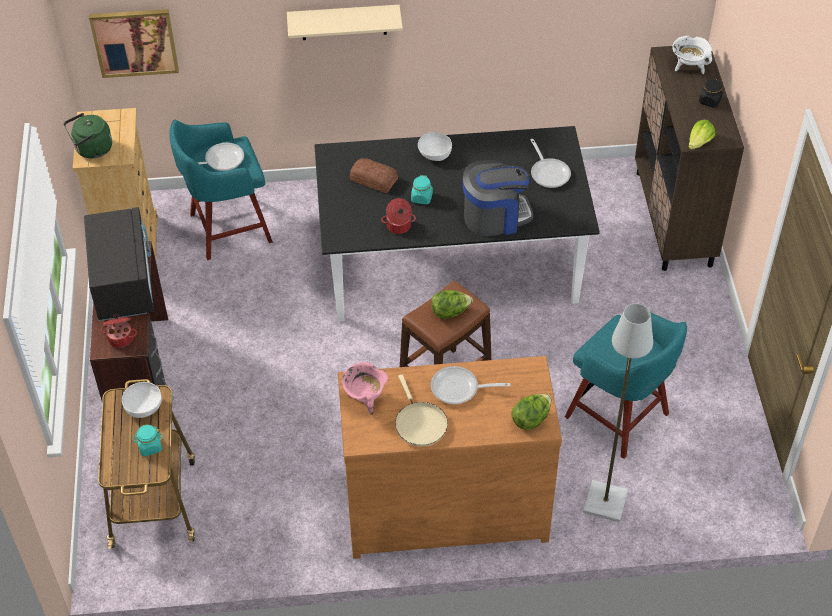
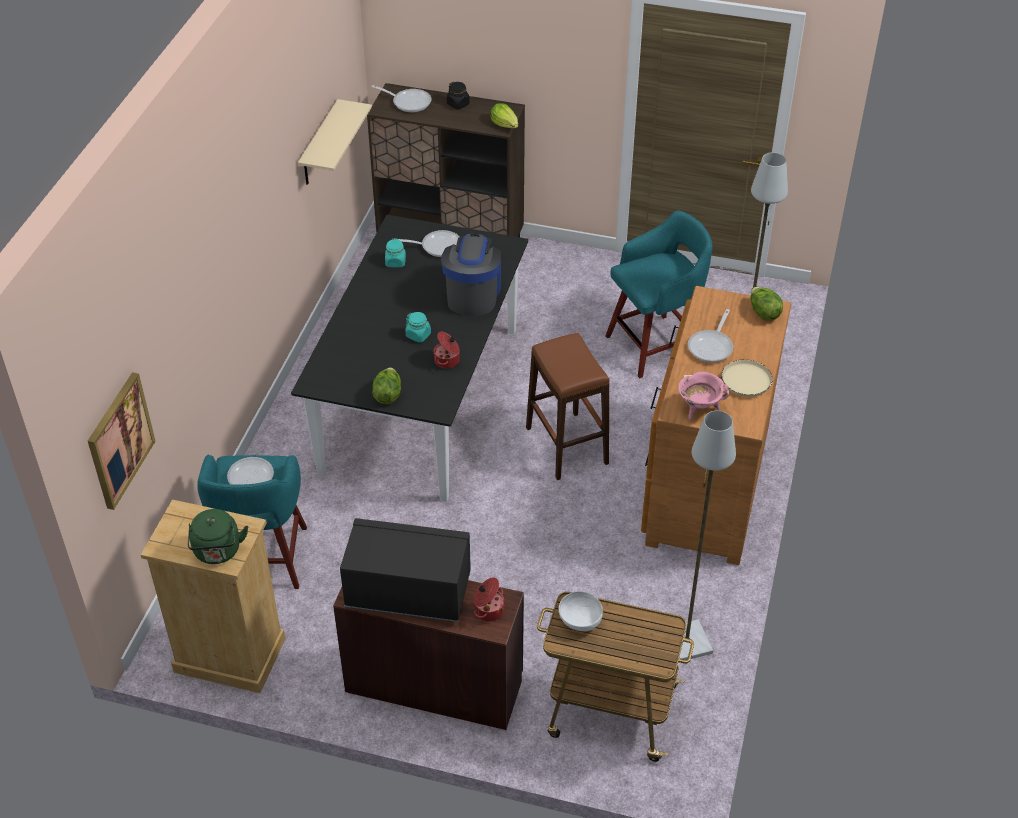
camera: 70 degrees left, 5 degrees down
turquoise jar [132,425,163,456] -> turquoise jar moved to [385,239,406,268]
beige shelf [287,5,403,40] -> beige shelf moved to [298,99,372,185]
bread [350,158,398,193] -> none
white bowl [418,132,452,161] -> none
lettuce [431,290,473,319] -> lettuce moved to [372,367,401,404]
white cooking pot [672,36,712,74] -> frying pan [371,85,432,113]
none -> grey floor lamp [679,411,736,660]

